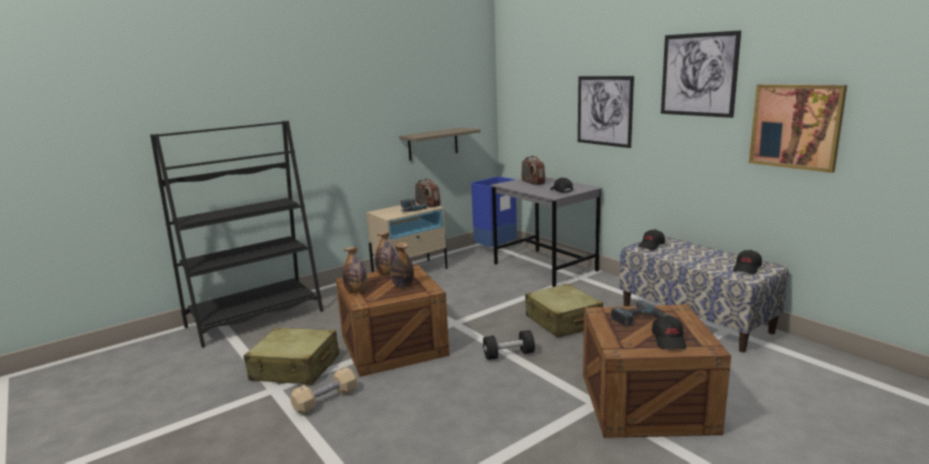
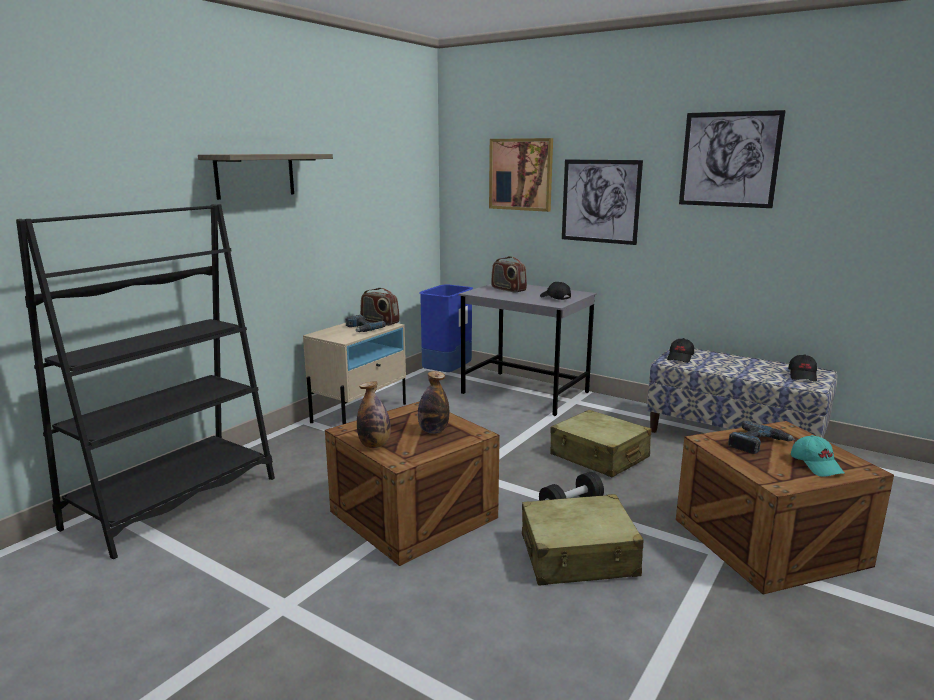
camera: 20 degrees left, 0 degrees up
beige suitcase [244,328,339,385] -> beige suitcase moved to [522,494,644,586]
beige dumbbell [290,367,357,415] -> none
bottle [375,232,396,275] -> none
shelf [399,127,480,161] -> shelf moved to [198,154,333,200]
black cap [652,315,686,349] -> turquoise cap [791,435,845,477]
picture [749,84,847,173] -> picture moved to [489,138,553,212]

